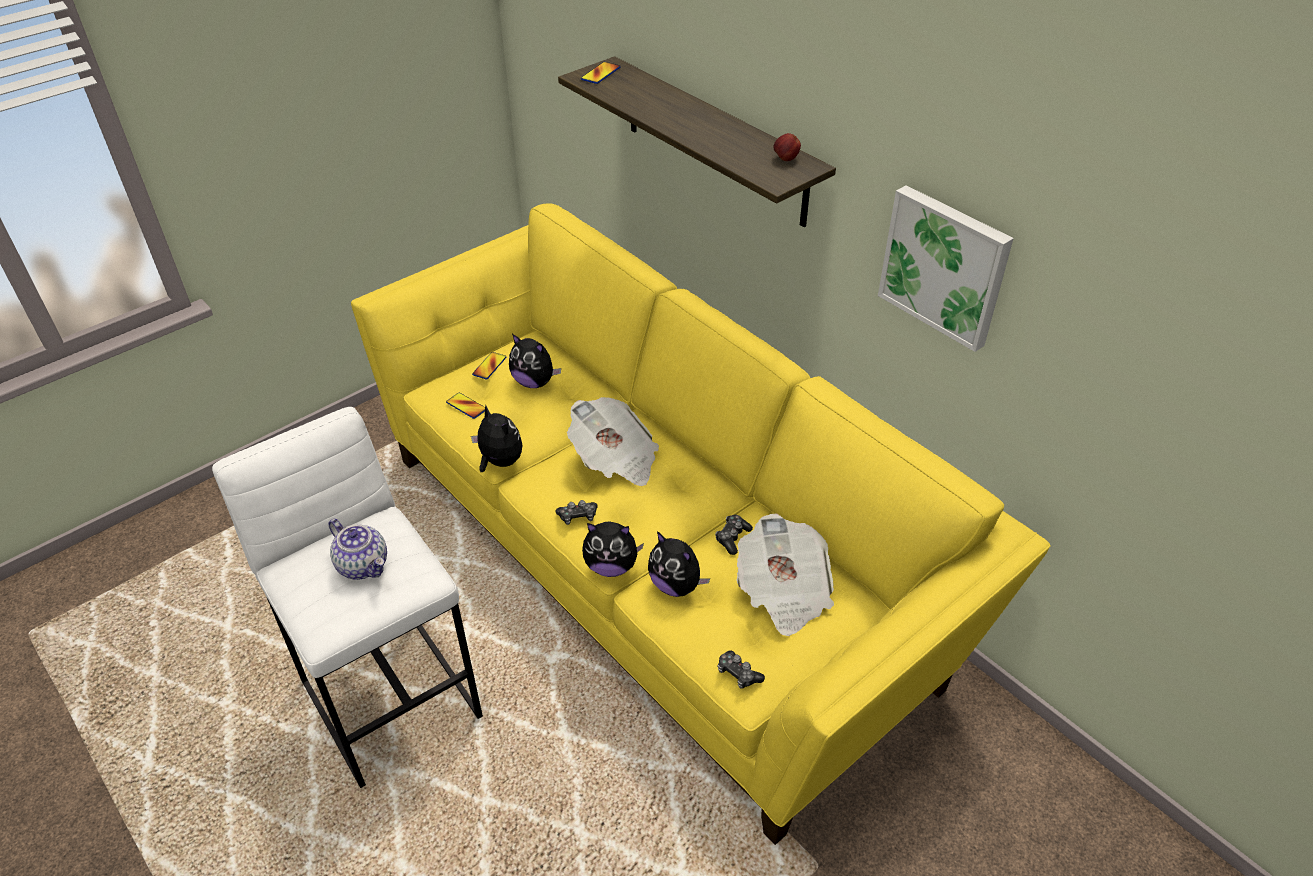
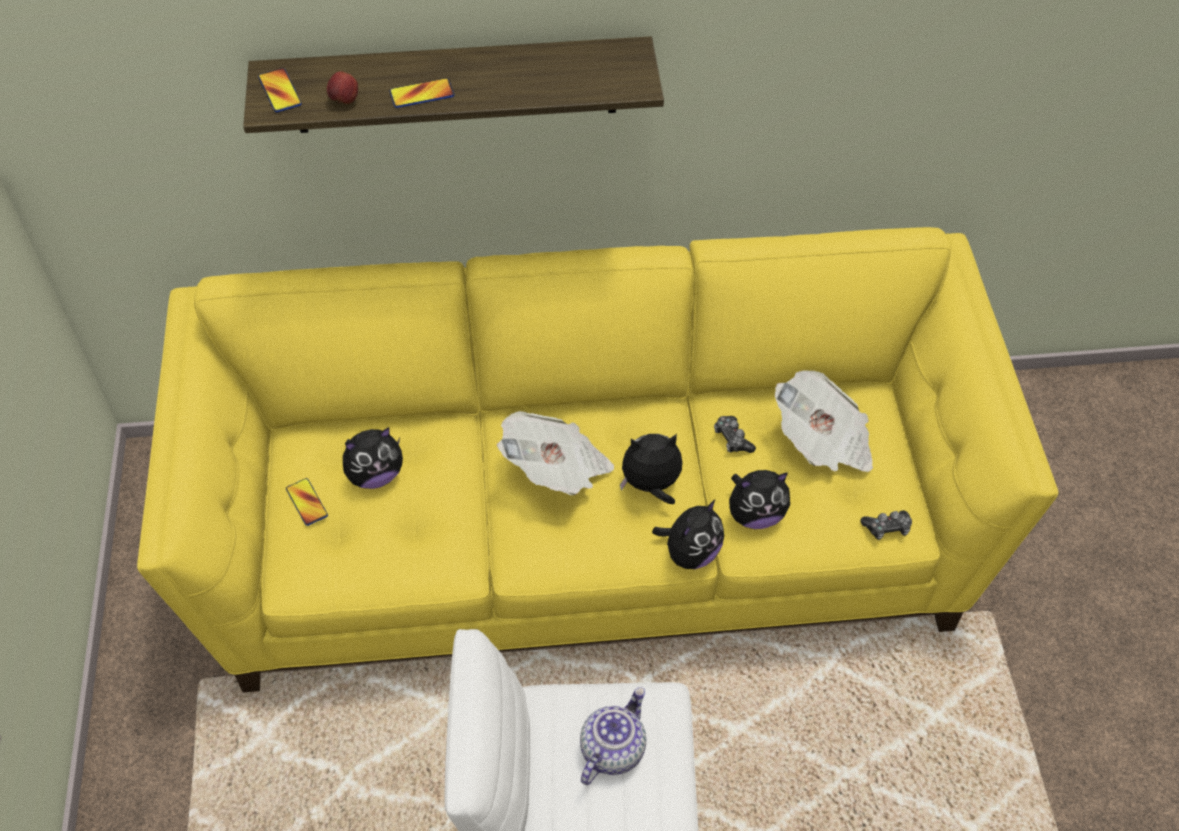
camera: 55 degrees left, 10 degrees up
teapot [328,519,387,580] -> teapot turned 45 degrees counterclockwise [580,687,646,785]
phone [446,393,485,419] -> phone moved to [390,78,454,108]
plush toy [471,405,522,472] -> plush toy moved to [620,434,682,504]
game controller [555,500,598,525] -> none
apple [773,133,801,161] -> apple moved to [327,71,358,104]
picture [878,185,1014,352] -> none

